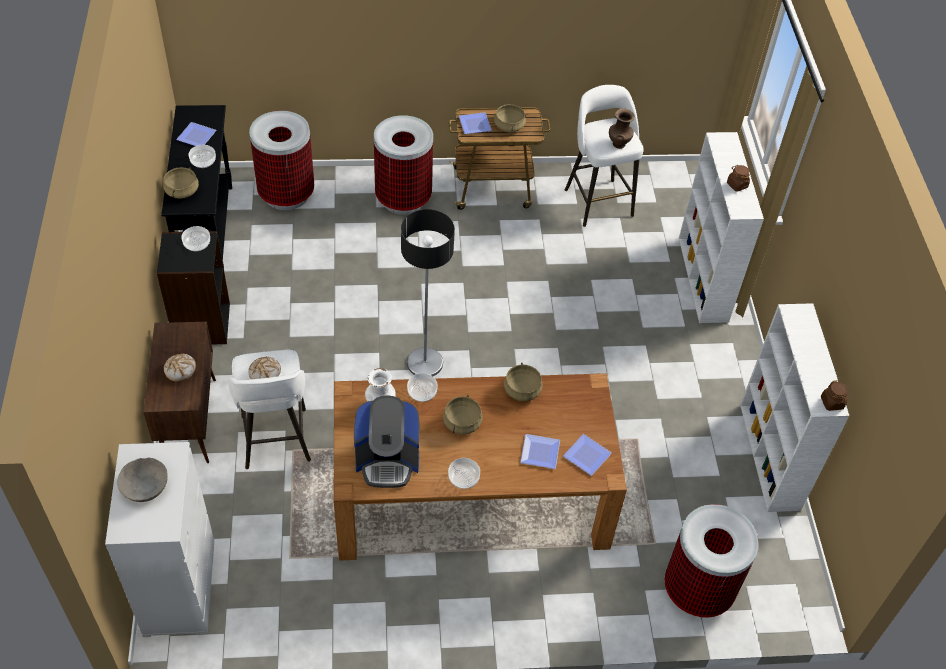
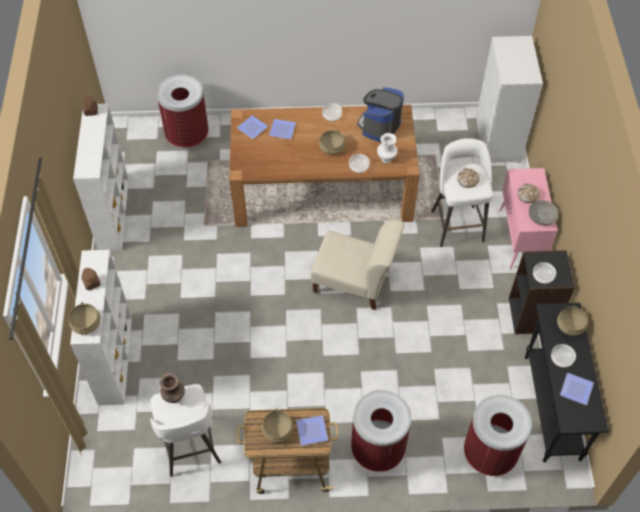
camera: 175 degrees left, 5 degrees up
grey bowl [117,458,168,502] -> grey bowl moved to [529,200,559,226]
brown cabinet [143,322,216,463] -> pink cabinet [499,168,558,269]
coffee machine [354,395,420,488] -> coffee machine turned 60 degrees counterclockwise [357,87,404,142]
floor lamp [401,209,455,376] -> beige chair [311,220,405,310]
beige cooking pot [504,362,543,401] -> beige cooking pot moved to [68,302,101,335]

